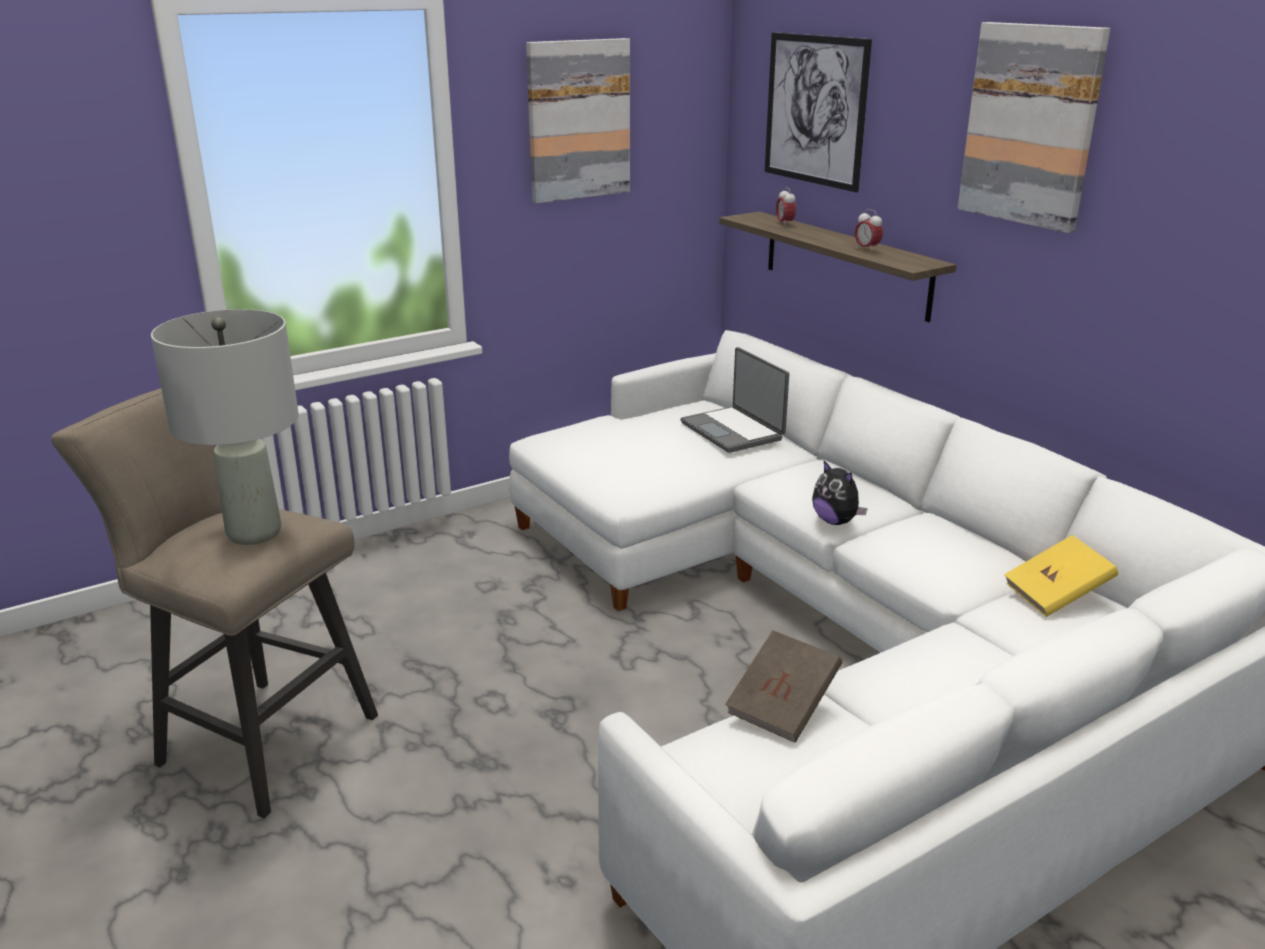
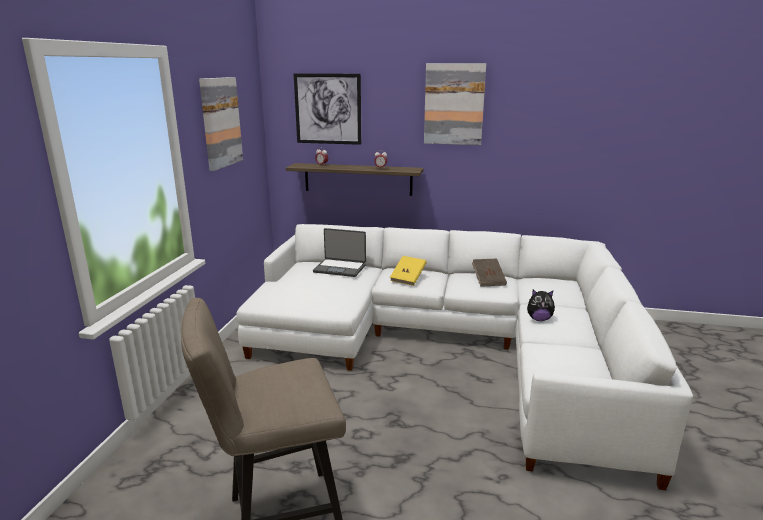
camera: 45 degrees left, 5 degrees down
grey table lamp [151,309,299,545] -> none
brown book [725,630,842,743] -> brown book moved to [472,258,507,287]
plush toy [812,460,868,525] -> plush toy moved to [527,290,555,321]
yellow book [1004,535,1118,617] -> yellow book moved to [390,256,427,286]

